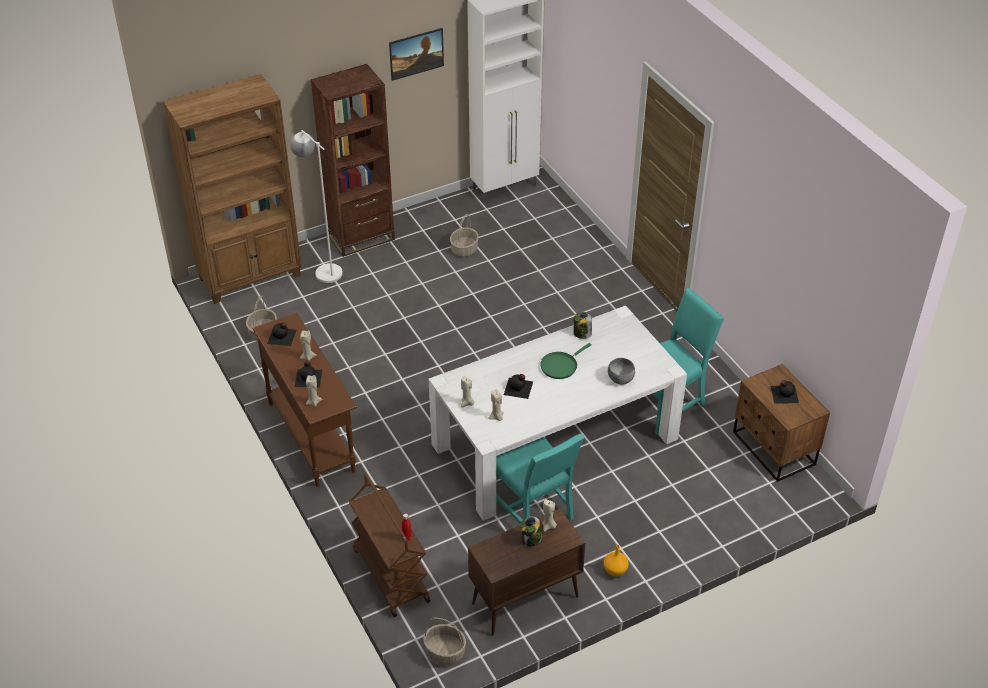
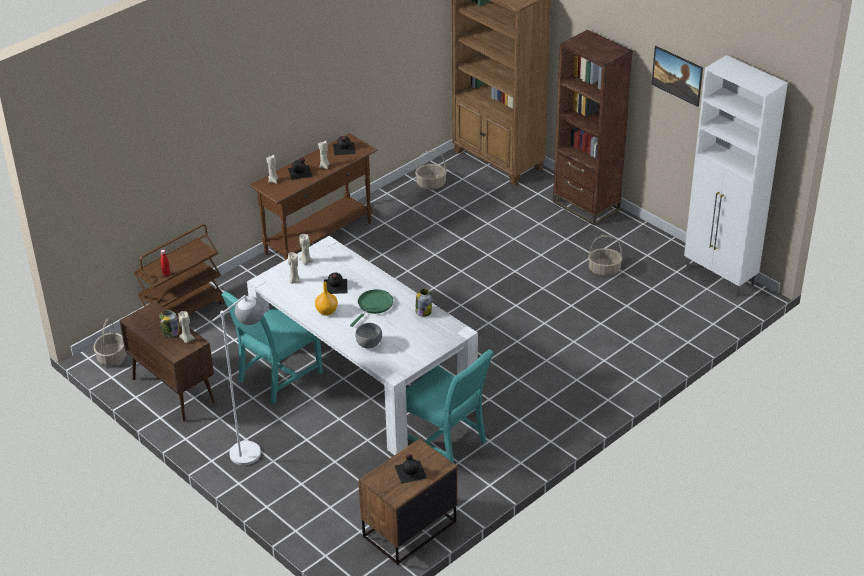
camera: 75 degrees right, 5 degrees down
white floor lamp [290,130,343,283] -> white floor lamp moved to [213,295,264,465]
green frying pan [540,343,592,379] -> green frying pan turned 90 degrees clockwise [350,289,393,327]
orange vase [604,545,629,577] -> orange vase moved to [315,282,338,316]

